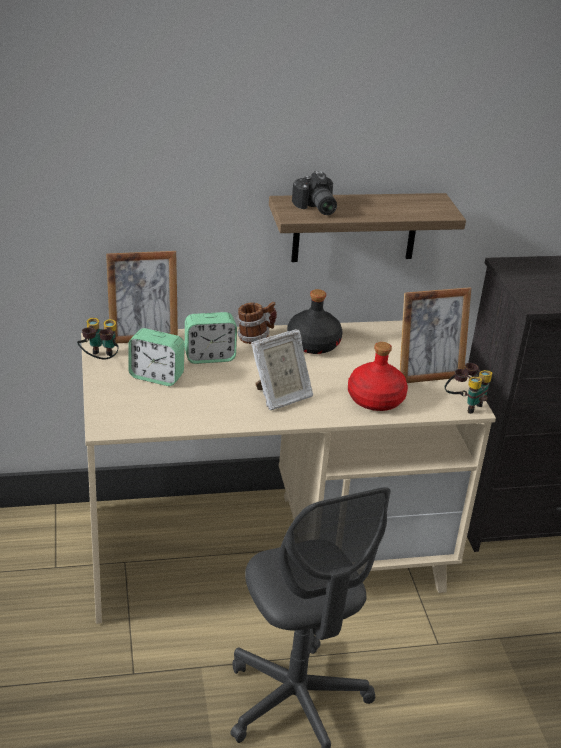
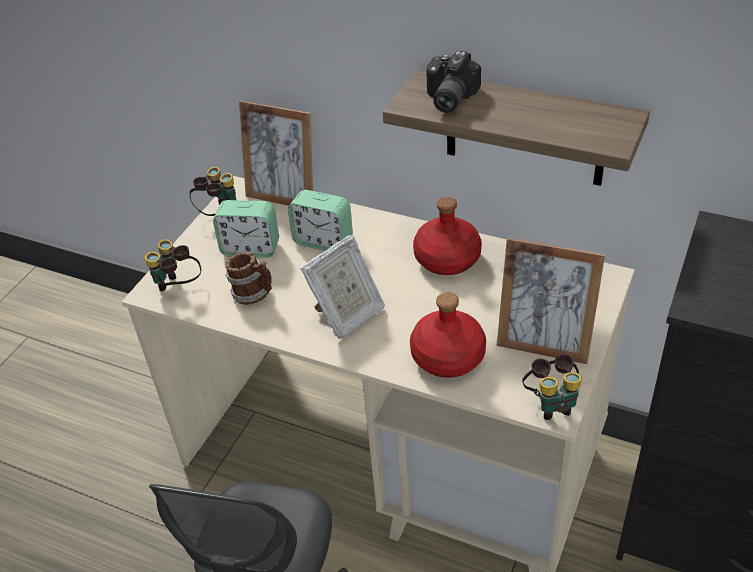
camera: 40 degrees right, 10 degrees up
alarm clock [128,328,185,386] -> alarm clock turned 45 degrees counterclockwise [213,200,279,258]
mug [236,302,277,344] -> mug moved to [225,252,272,305]
picture frame [251,329,313,410] -> picture frame turned 45 degrees counterclockwise [300,235,385,339]
black bottle [287,289,342,354] -> red bottle [413,197,482,275]
none -> binoculars [145,239,201,292]

